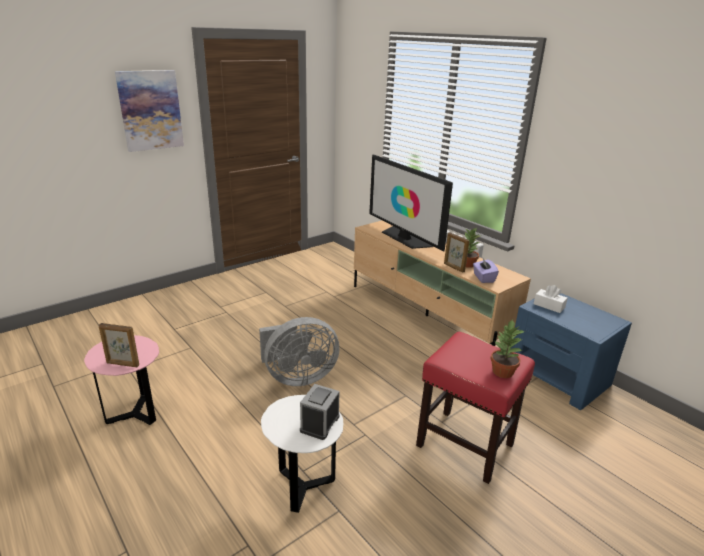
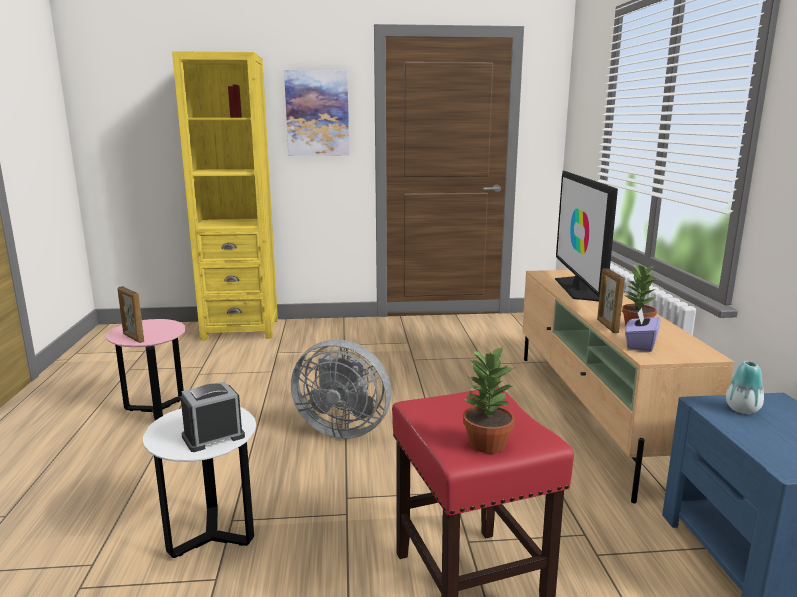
camera: 35 degrees right, 10 degrees down
white tissue box [534,285,568,313] -> vase [726,361,764,414]
none -> yellow bookcase [172,51,278,341]

